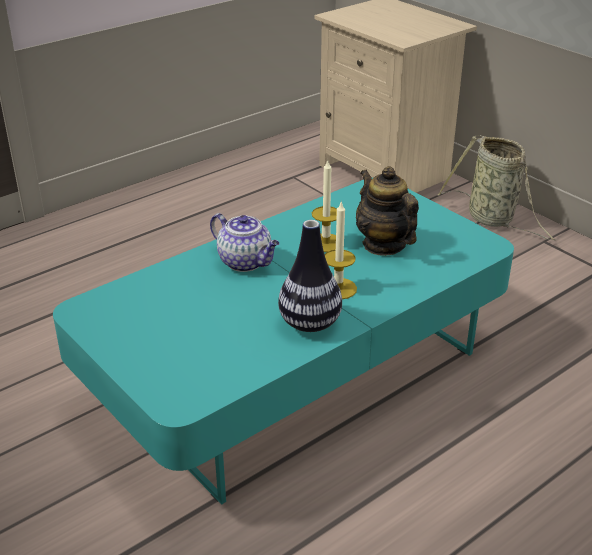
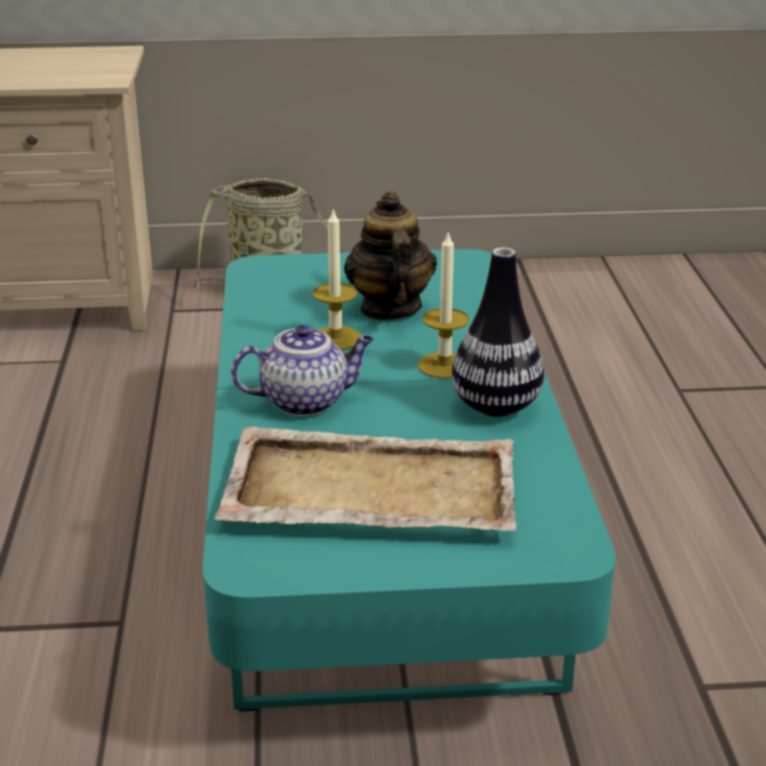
camera: 55 degrees left, 5 degrees down
teapot [356,166,419,256] -> teapot turned 75 degrees clockwise [344,191,437,321]
none -> beige tray [214,426,517,531]

